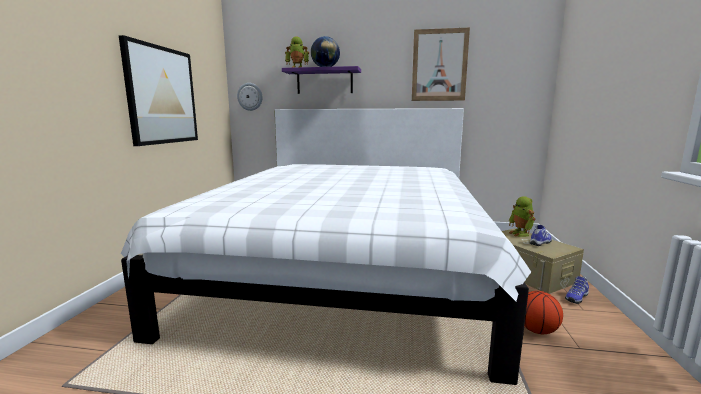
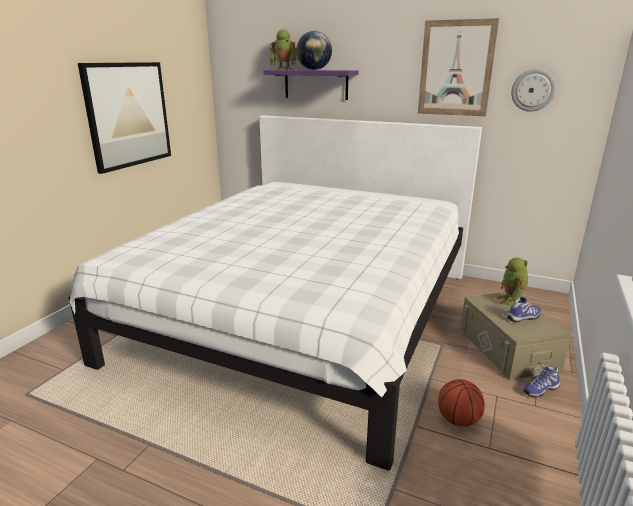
camera: 15 degrees right, 10 degrees up
wall clock [237,83,263,111] -> wall clock moved to [511,69,556,112]

